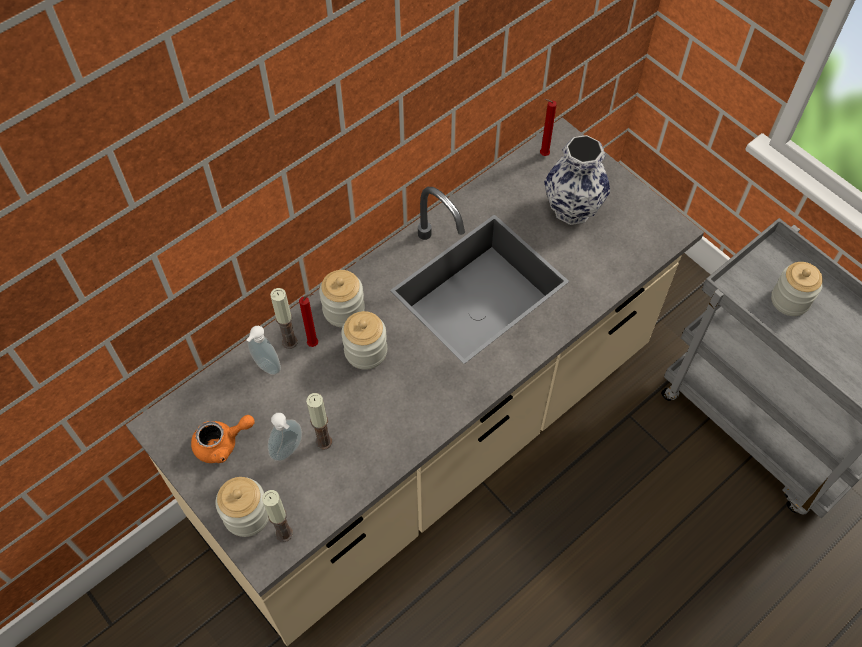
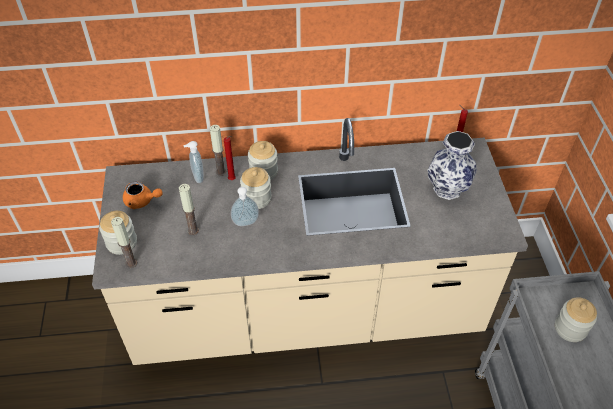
camera: 35 degrees right, 10 degrees down
soap dispenser [268,413,302,461] -> soap dispenser moved to [231,187,259,226]

